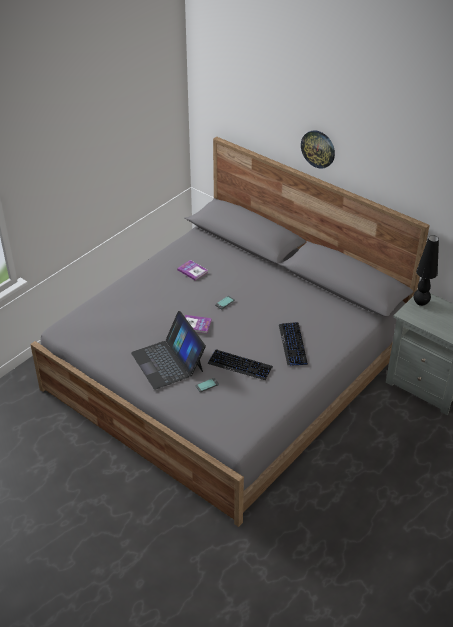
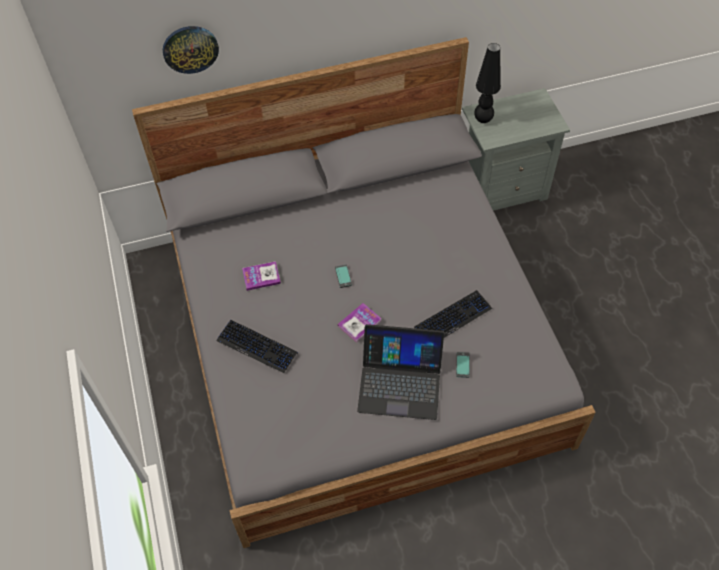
camera: 55 degrees left, 15 degrees up
keyboard [279,322,308,366] -> keyboard moved to [216,320,298,373]
wall clock [301,130,335,169] -> wall clock moved to [163,26,219,74]

